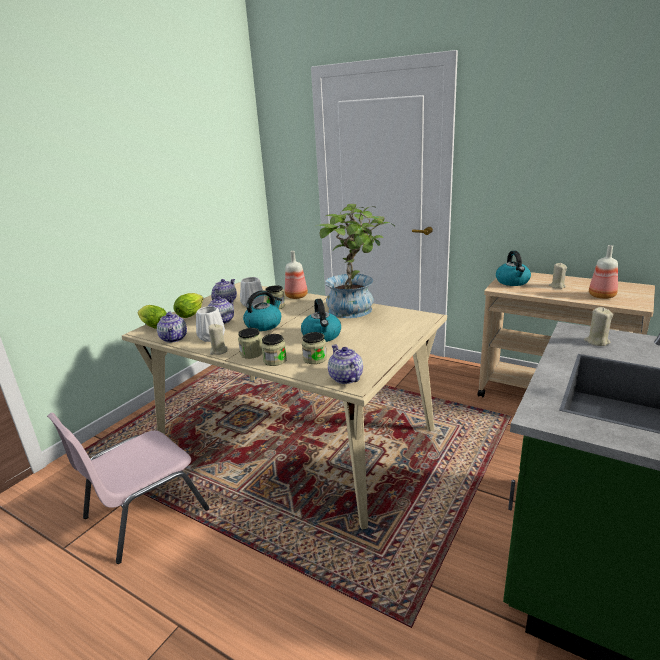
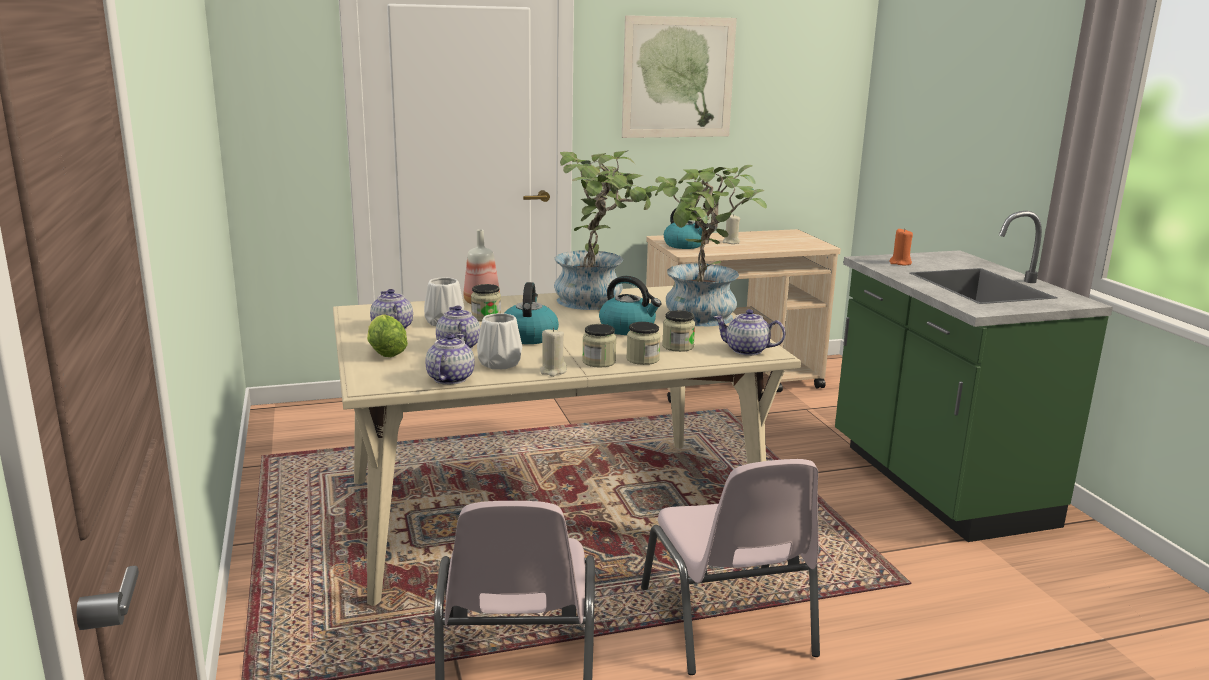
camera: 50 degrees left, 5 degrees down
lettuce [138,305,167,329] -> none
teapot [157,311,187,343] -> teapot turned 105 degrees counterclockwise [425,334,475,385]
beige candle [584,307,613,346] -> orange candle [889,229,913,265]
bottle [589,245,618,299] -> none
none -> picture [622,15,737,138]
none -> pink chair [641,459,820,675]
none -> potted plant [655,165,767,327]

